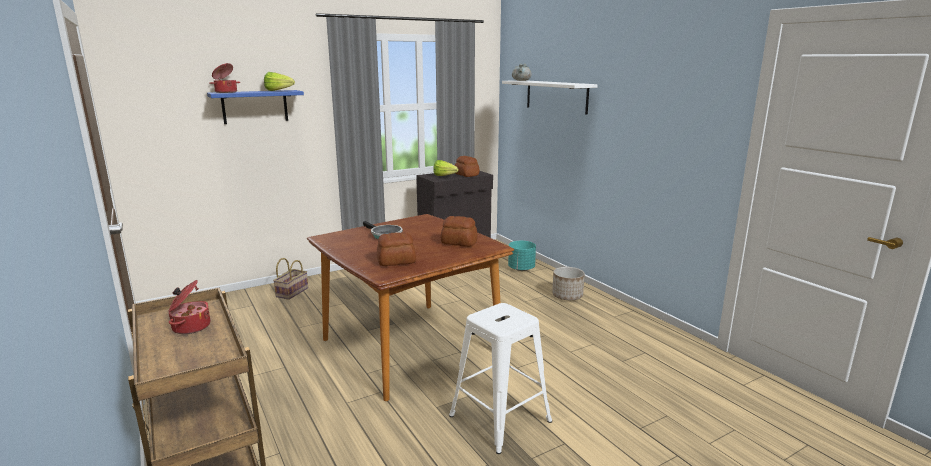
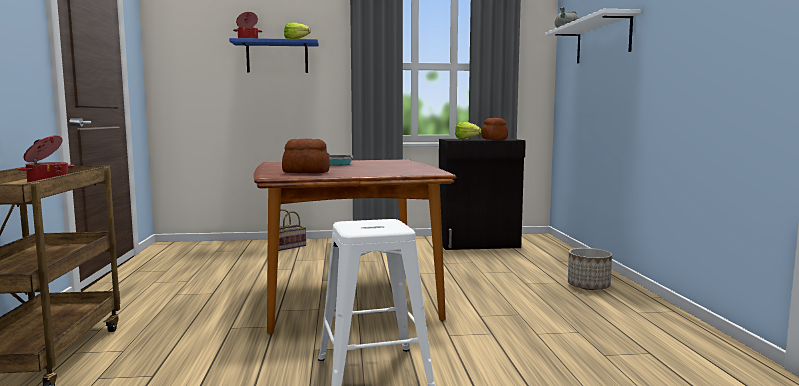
camera: 25 degrees right, 10 degrees down
bread [441,216,478,247] -> none
turquoise planter [508,241,536,271] -> none

